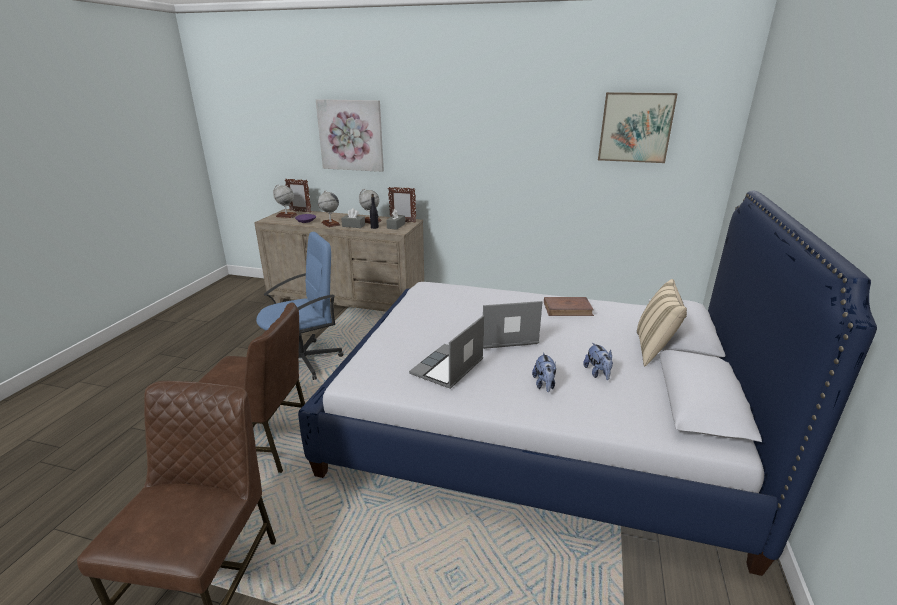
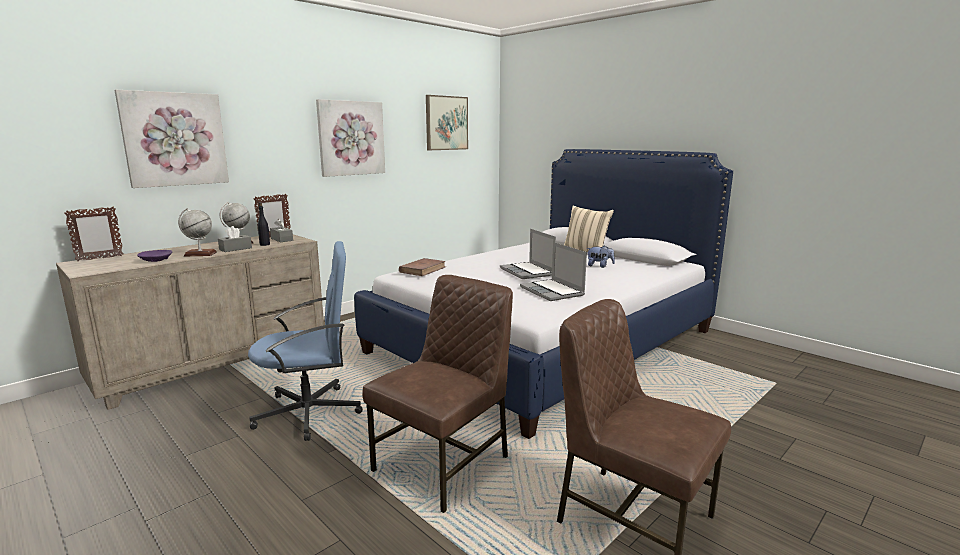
camera: 60 degrees left, 10 degrees down
blue office chair [256,232,343,380] -> blue office chair turned 75 degrees clockwise [248,241,363,441]
globe [273,184,297,218] -> none
laptop [483,301,543,349] -> laptop turned 45 degrees counterclockwise [500,229,556,279]
plush toy [532,352,556,392] -> none
brown book [544,297,594,316] -> brown book moved to [399,258,447,276]
none -> picture [316,99,385,177]

